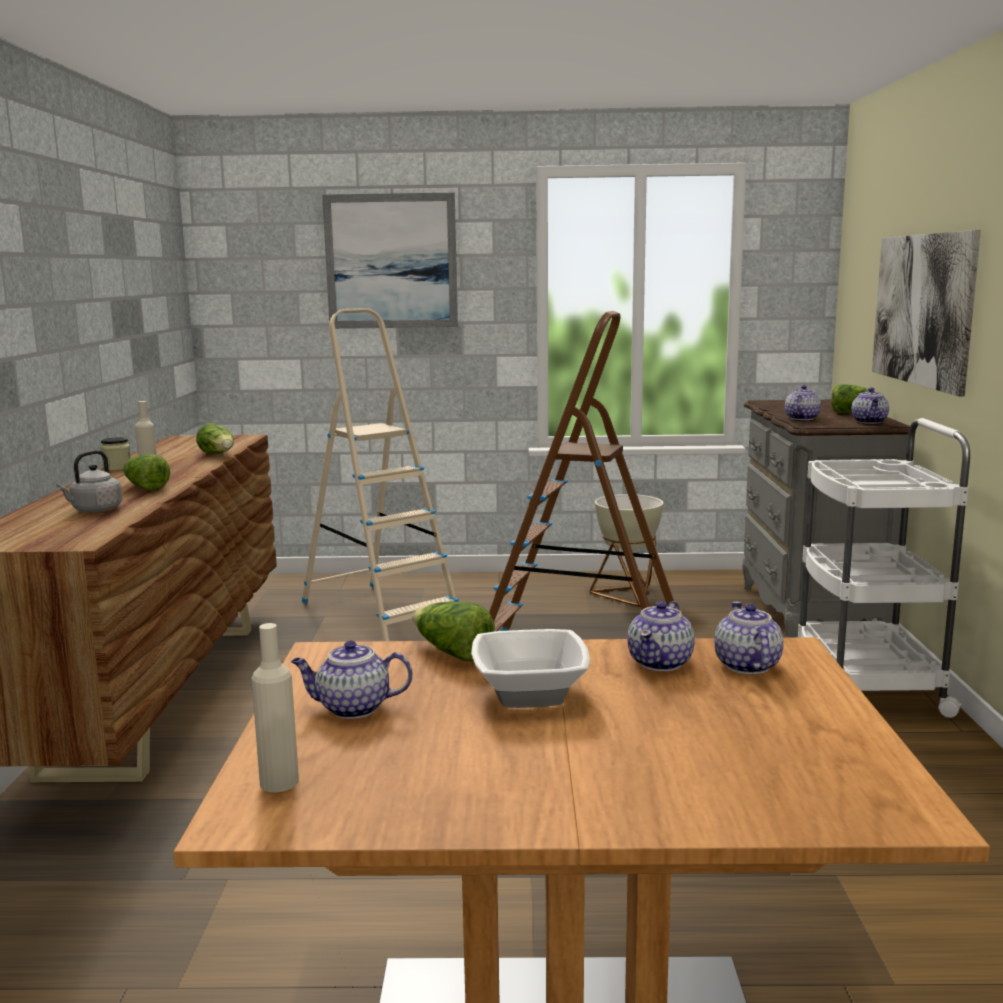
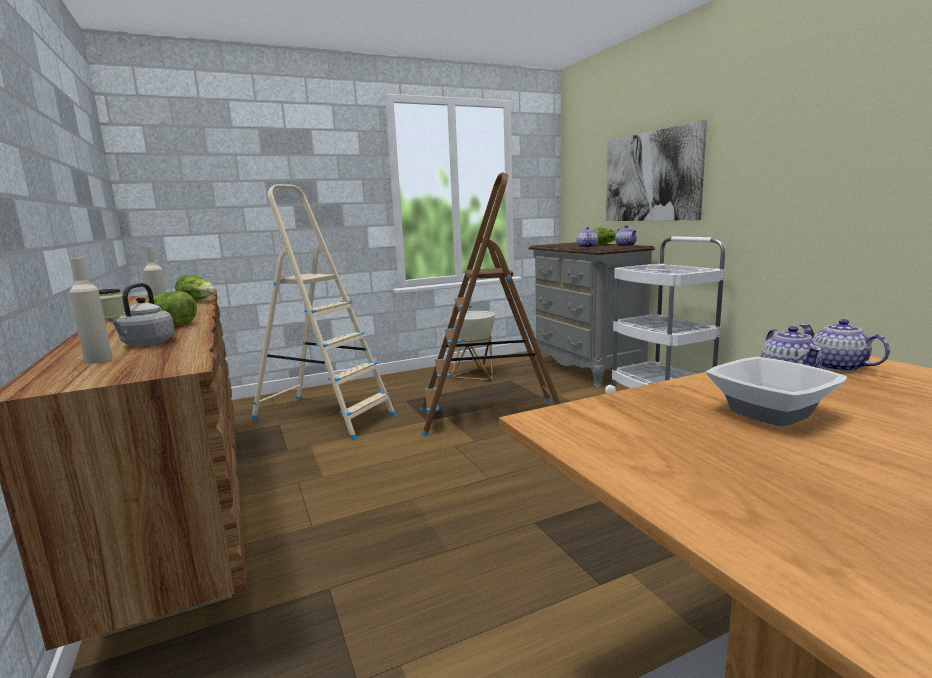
camera: 25 degrees left, 0 degrees up
beige bottle [251,623,299,792] -> beige bottle moved to [69,258,112,364]
teapot [291,641,413,719] -> none
picture [322,193,458,329] -> none
lettuce [412,602,495,661] -> none

